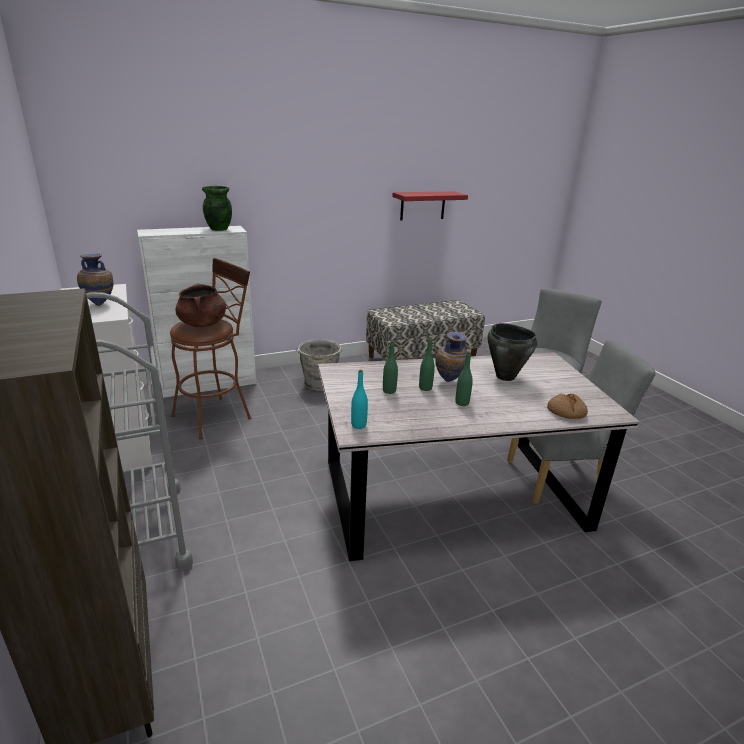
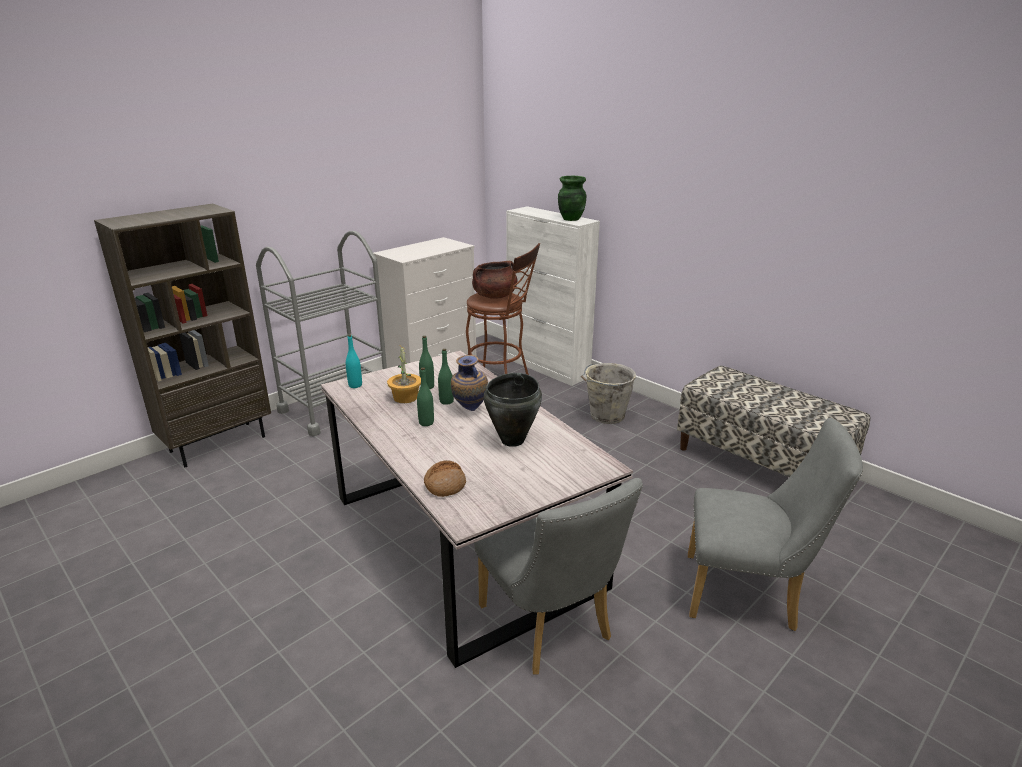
camera: 70 degrees right, 0 degrees up
vase [77,254,113,306] -> none
red shelf [392,191,468,221] -> none
none -> potted plant [387,346,421,403]

